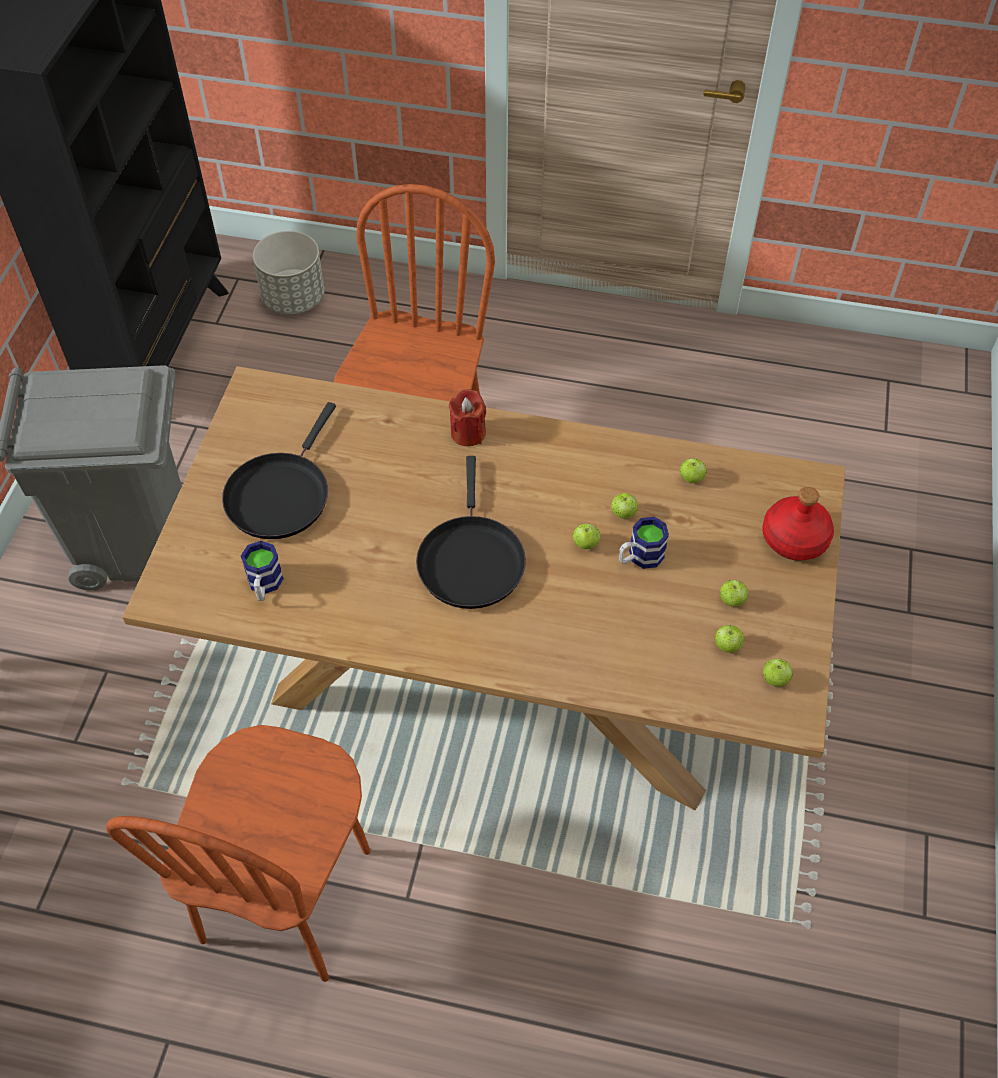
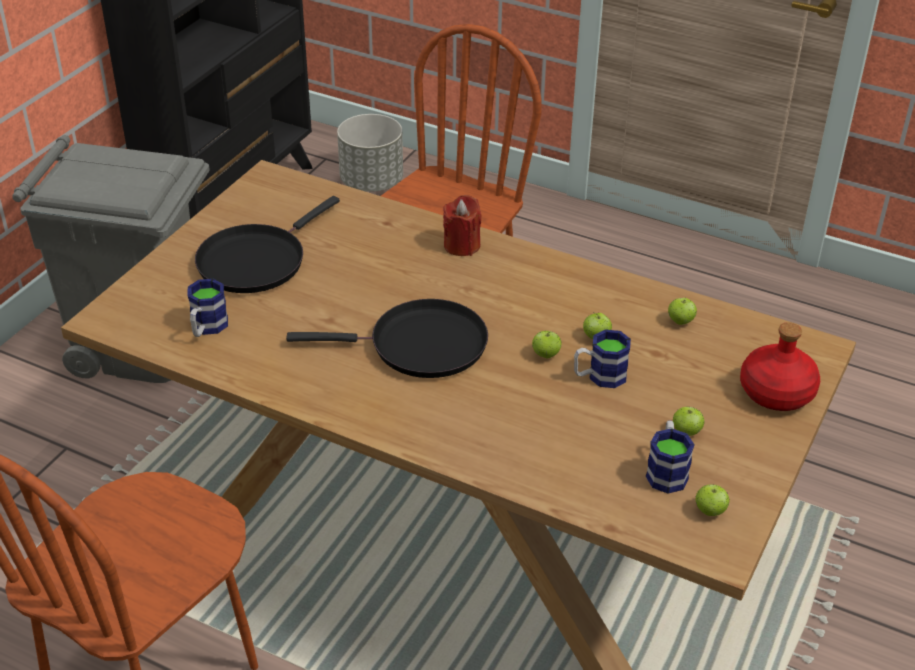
camera: 15 degrees right, 15 degrees down
black frying pan [416,456,526,609] -> black frying pan turned 105 degrees counterclockwise [286,299,488,378]
apple [715,625,744,653] -> mug [645,421,695,493]

